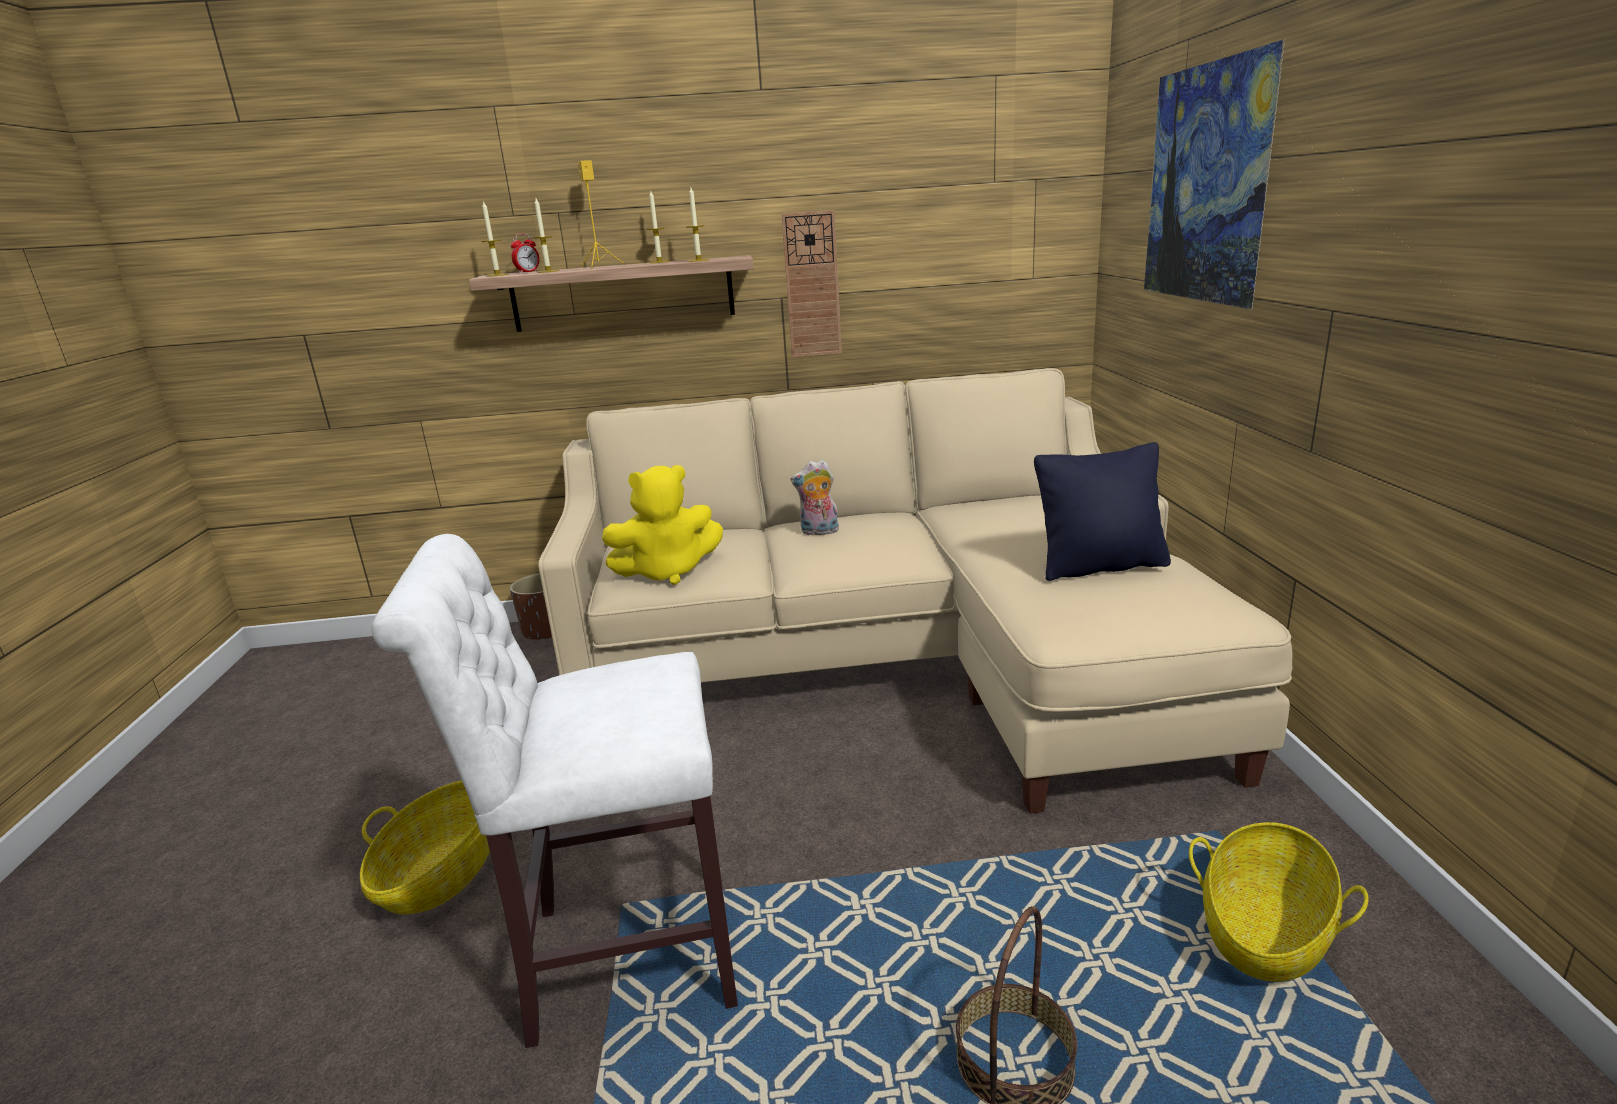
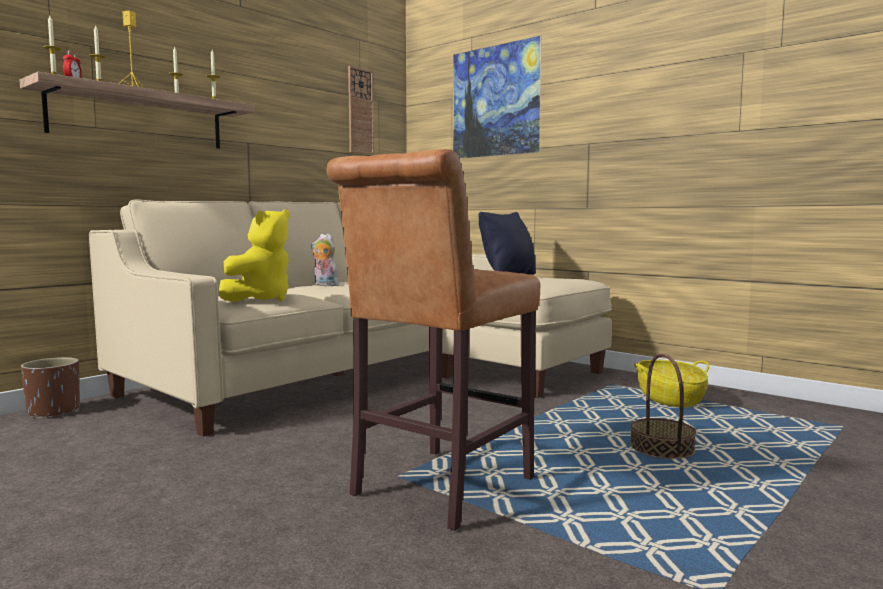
camera: 45 degrees left, 15 degrees down
basket [360,780,490,914] -> none
white stool [372,534,738,1048] -> brown stool [327,149,540,531]
wall clock [782,210,842,358] -> wall clock moved to [348,66,374,154]
plush toy [791,460,839,535] -> plush toy turned 75 degrees clockwise [311,234,339,286]

